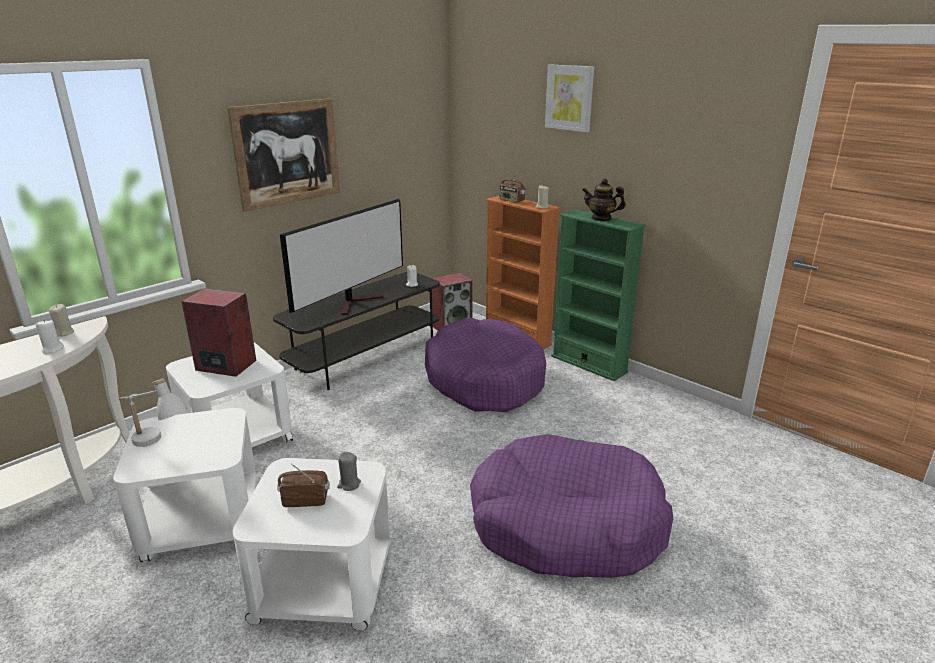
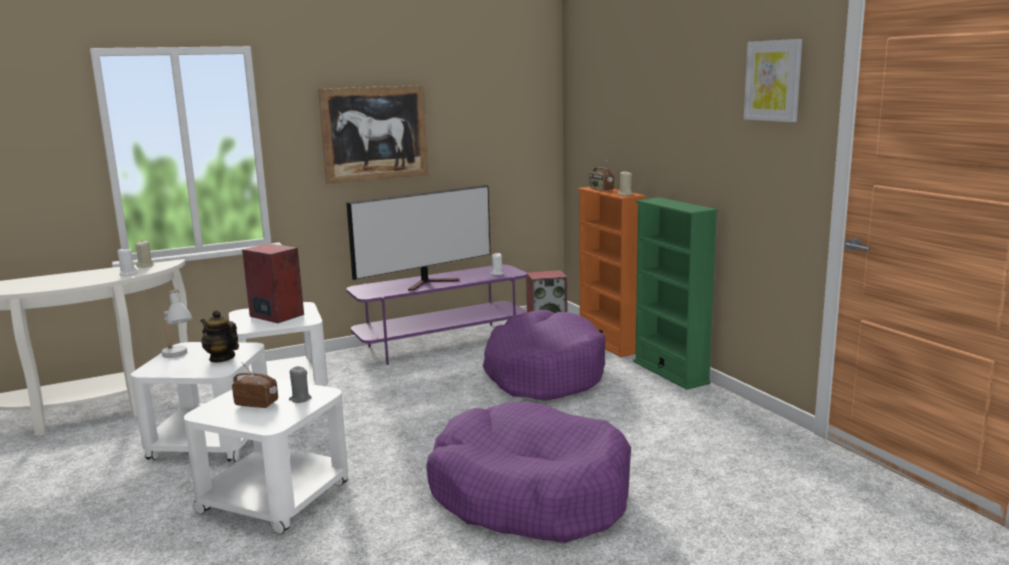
camera: 20 degrees right, 10 degrees down
grey tv stand [273,272,440,390] -> purple tv stand [346,264,527,365]
picture [545,64,594,132] -> picture moved to [744,39,802,122]
teapot [582,179,626,221] -> teapot moved to [201,310,239,363]

